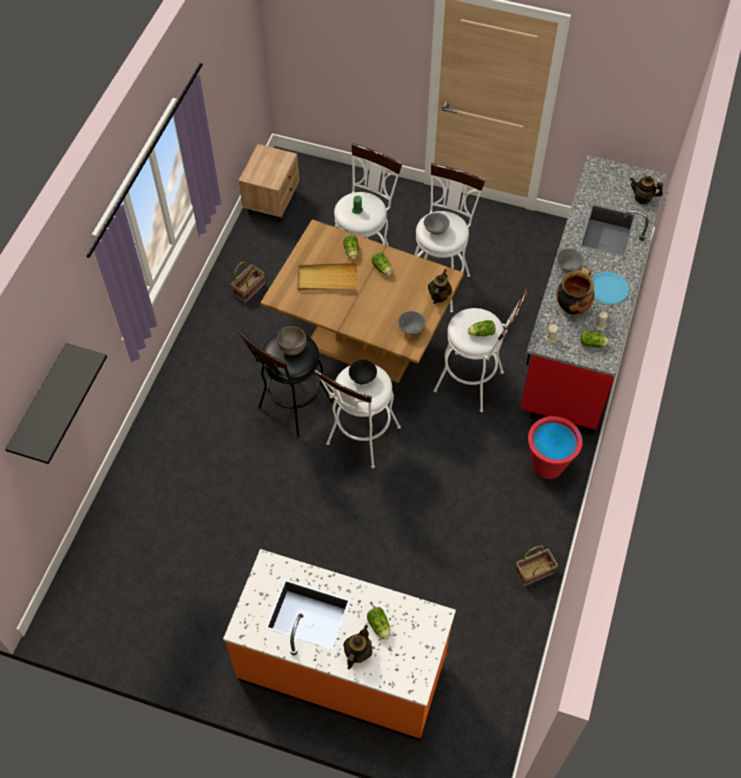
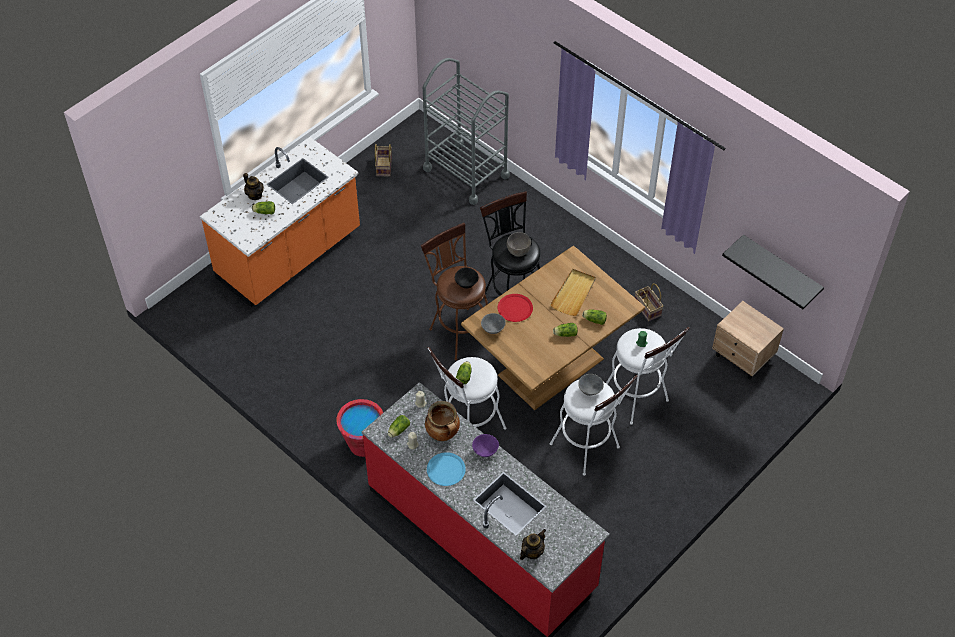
camera: 115 degrees right, 5 degrees down
black shelf [5,343,107,464] -> black shelf moved to [722,235,824,309]
white stool [315,365,401,468] -> brown stool [421,223,488,361]
teapot [428,269,452,304] -> none
basket [515,546,558,586] -> basket moved to [375,144,392,176]
grey bowl [557,248,584,272] -> purple bowl [472,434,499,457]
none -> grey cart [423,58,510,205]
none -> red plate [498,294,533,322]

